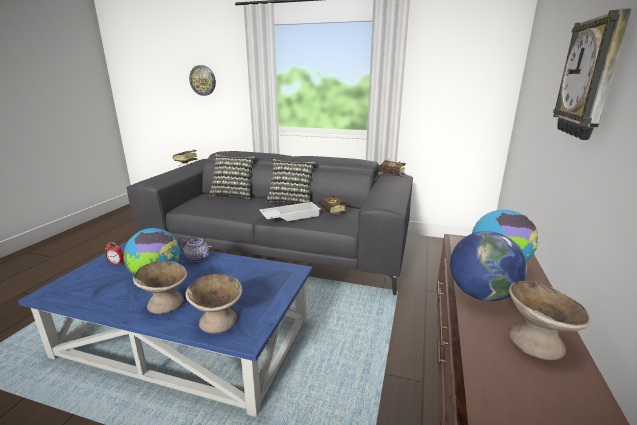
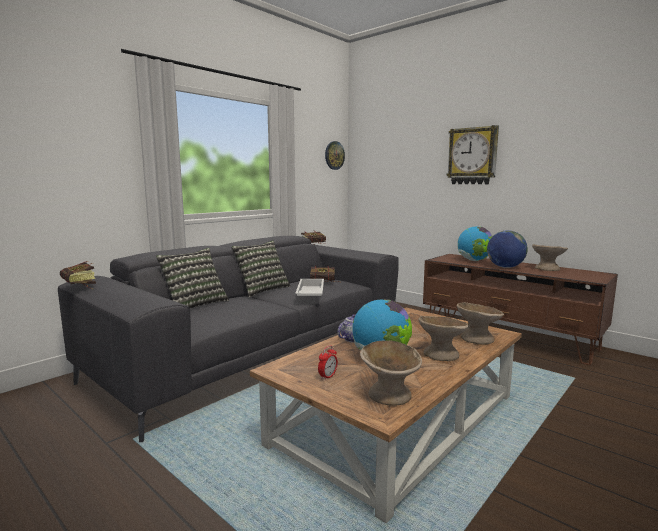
camera: 65 degrees left, 10 degrees down
blue coffee table [18,240,312,417] -> brown coffee table [250,308,522,523]
wall clock [189,65,216,96] -> wall clock moved to [325,141,345,170]
none -> beige bowl [360,341,422,406]

